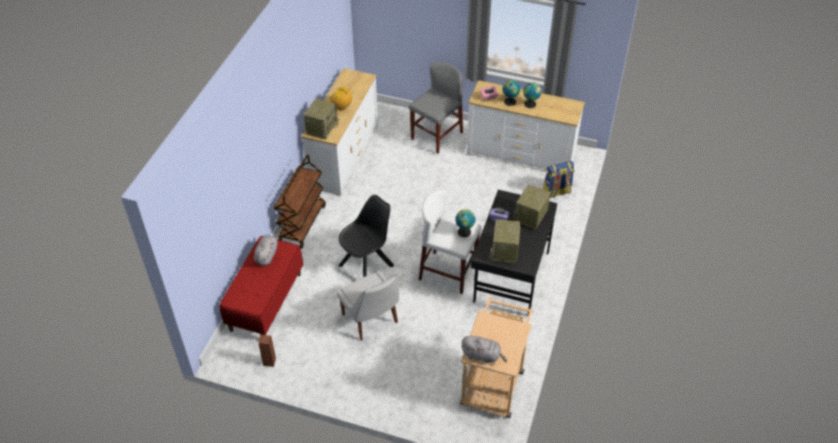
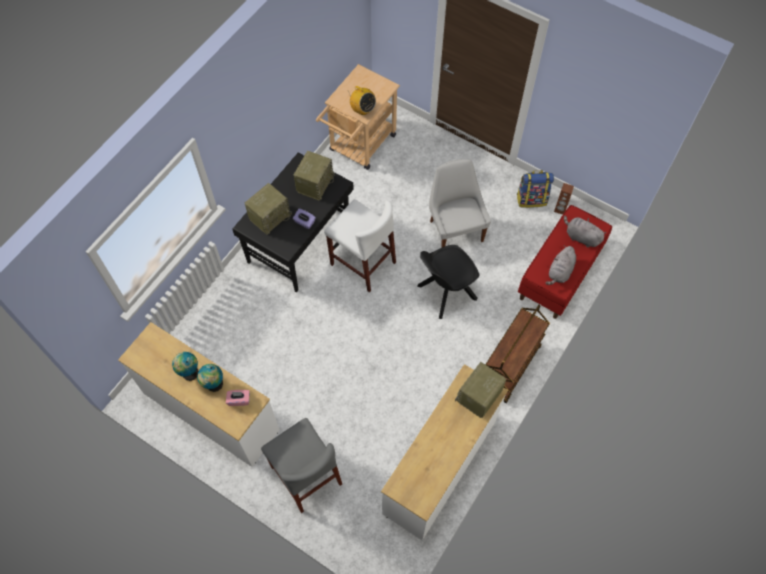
camera: 165 degrees left, 15 degrees up
radio [329,86,354,111] -> radio moved to [348,86,376,115]
grey chair [409,62,463,154] -> grey chair turned 90 degrees counterclockwise [261,418,342,513]
globe [456,209,476,237] -> none
grey plush toy [461,336,507,363] -> grey plush toy moved to [564,216,606,248]
backpack [543,161,574,198] -> backpack moved to [517,170,554,208]

